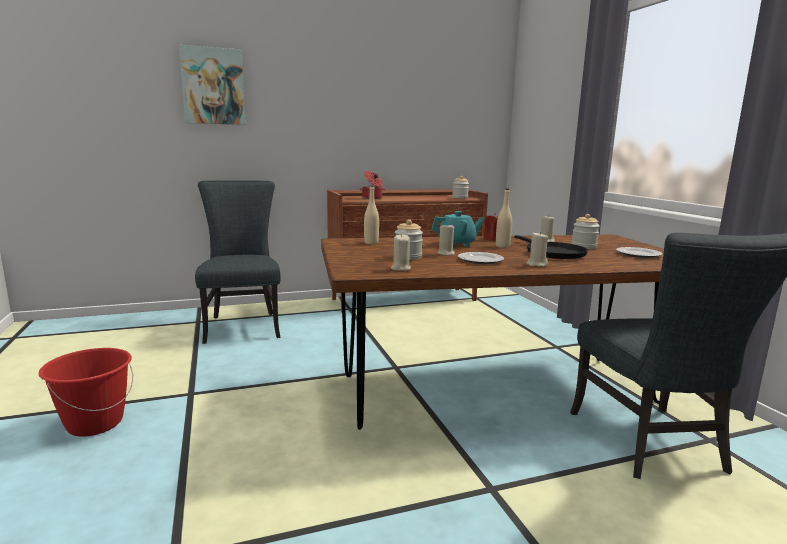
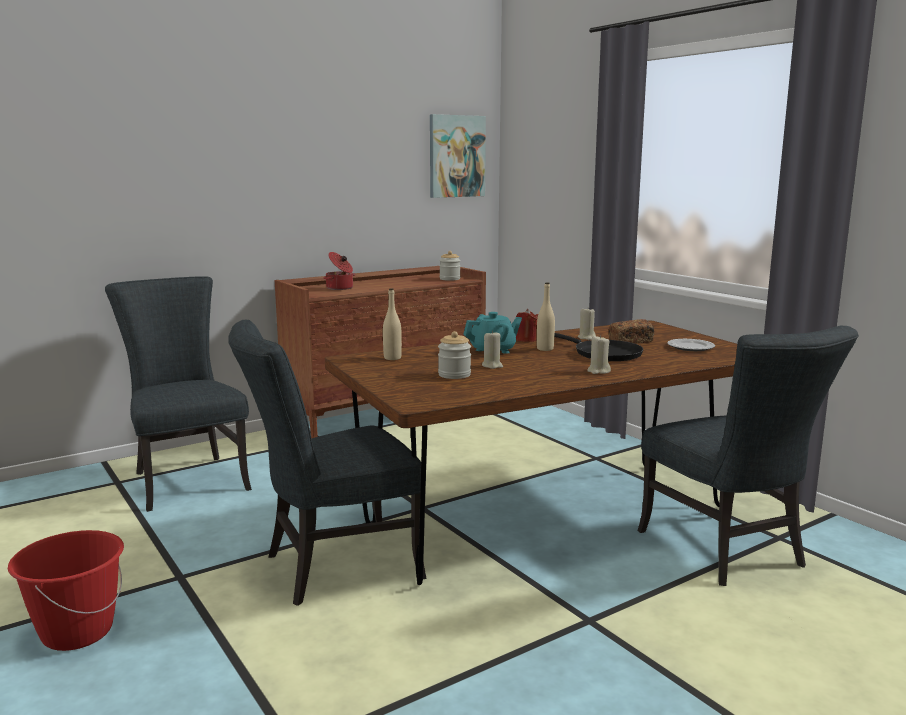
camera: 15 degrees left, 0 degrees up
picture [179,45,245,125] -> picture moved to [430,114,486,198]
beige candle [391,234,411,271] -> none
plate [458,252,504,264] -> none
jar [572,214,600,249] -> bread [609,319,654,344]
none -> grey chair [228,320,426,606]

